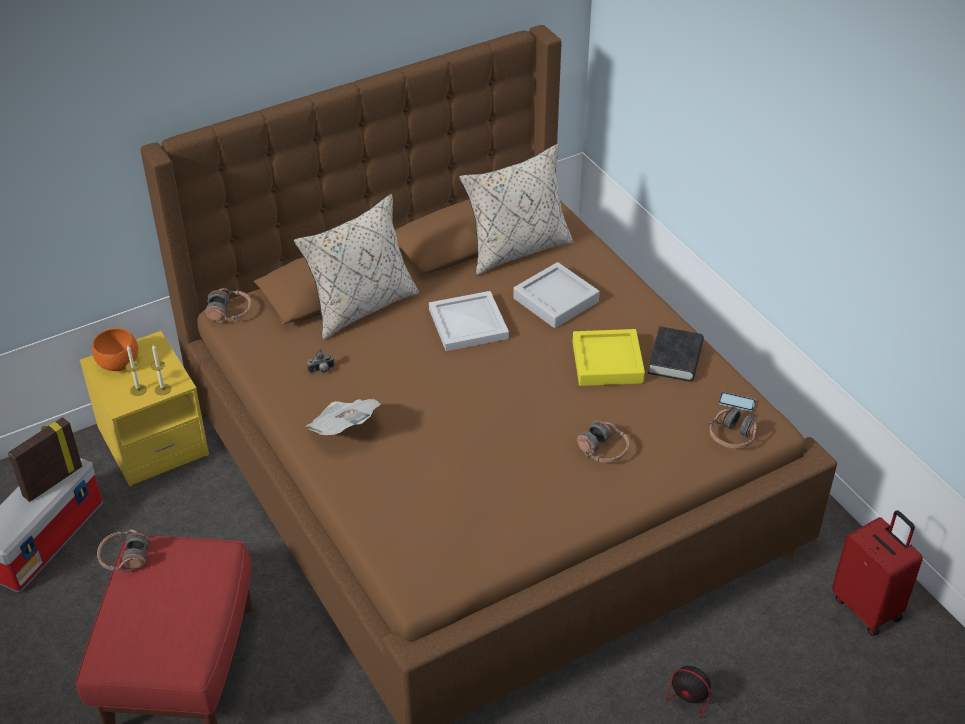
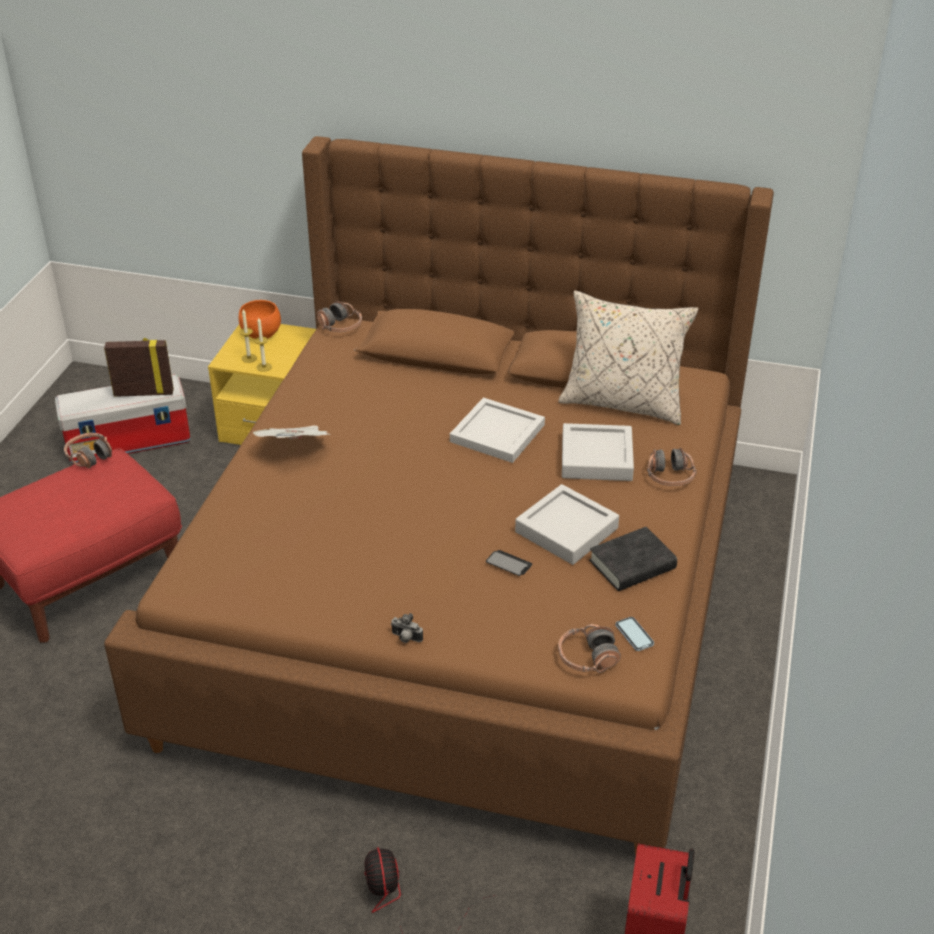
camera: 45 degrees right, 5 degrees down
beige pillow [294,194,419,340] -> none
camera [307,349,334,373] -> camera moved to [391,613,423,643]
yellow tray [572,329,645,386] -> grey tray [515,484,619,565]
headphones [577,421,629,463] -> headphones moved to [647,448,696,486]
none -> phone [486,550,532,576]

